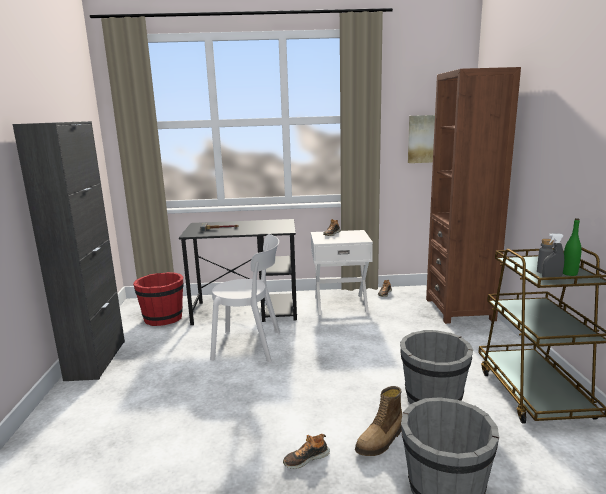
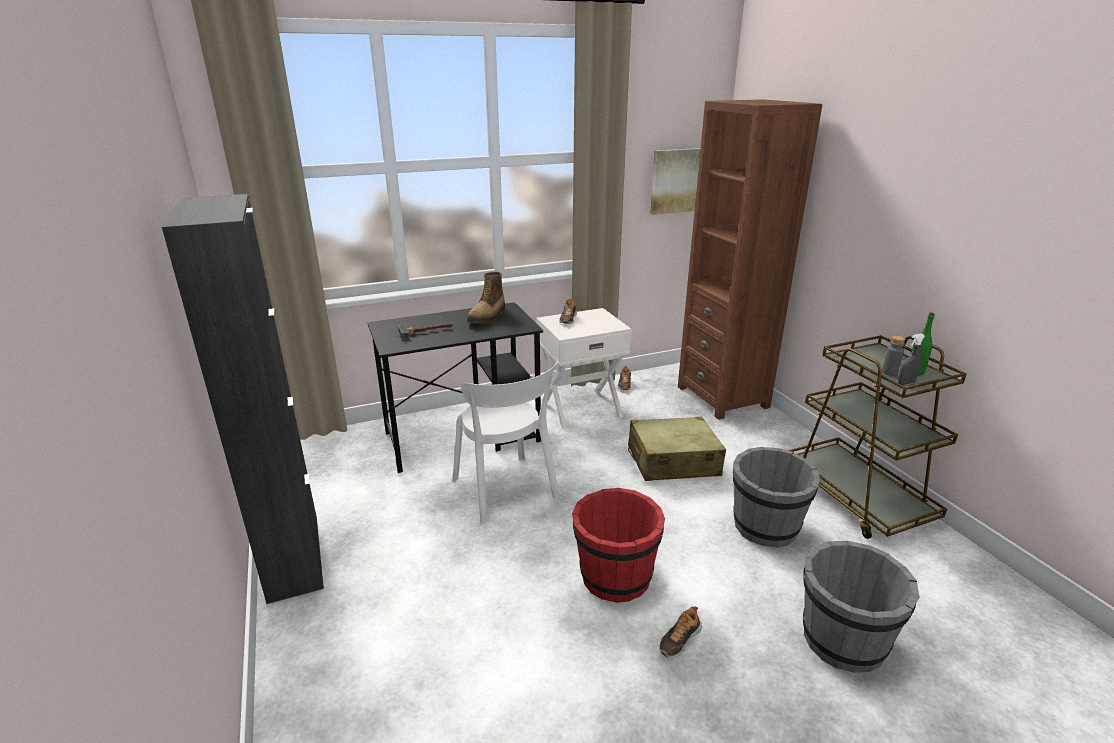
camera: 20 degrees left, 10 degrees up
red bucket [133,272,184,326] -> red bucket moved to [572,488,665,603]
white chair [210,234,280,362] -> white chair turned 75 degrees clockwise [453,360,559,524]
boot [355,386,402,456] -> boot moved to [467,272,505,323]
none -> beige suitcase [628,417,726,481]

